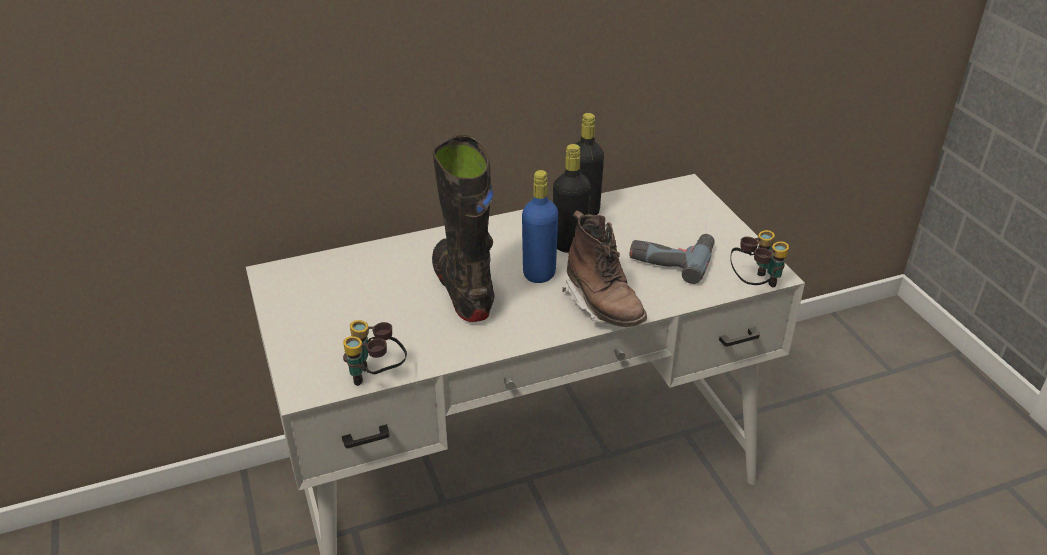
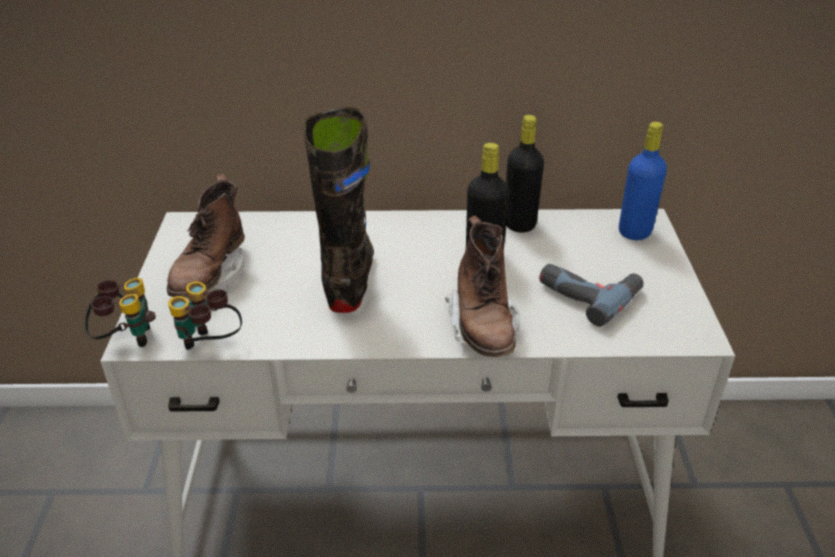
camera: 20 degrees right, 0 degrees up
blue bottle [522,170,558,283] -> blue bottle moved to [619,122,667,240]
binoculars [730,230,789,288] -> binoculars moved to [85,278,156,347]
none -> brown boot [167,174,245,298]

